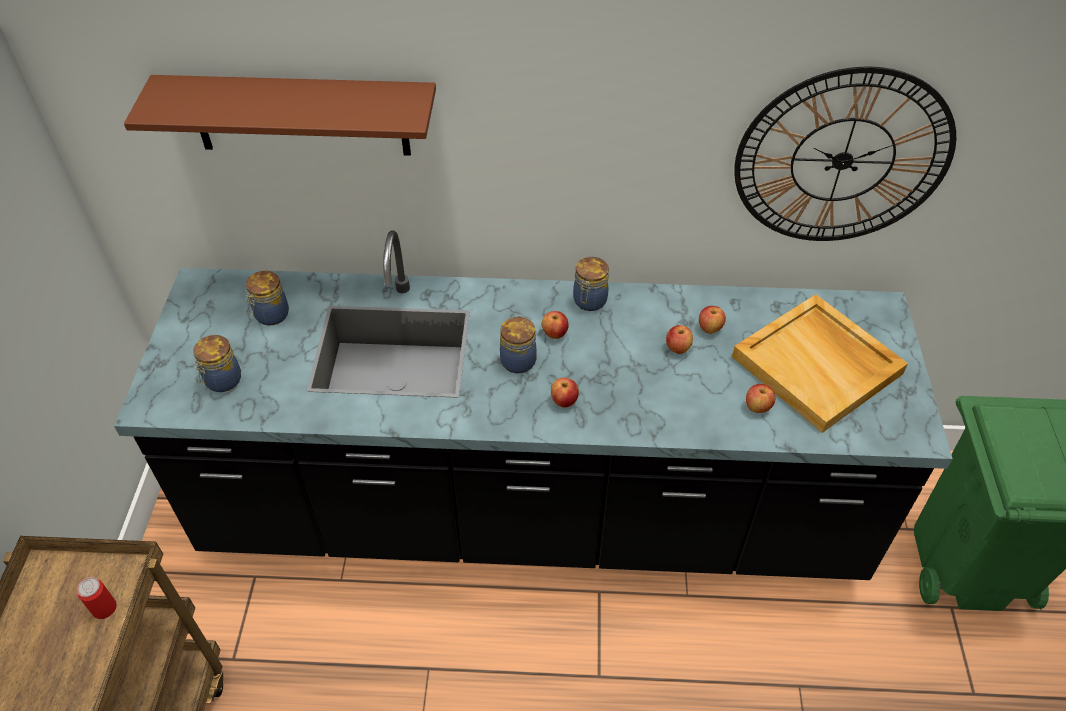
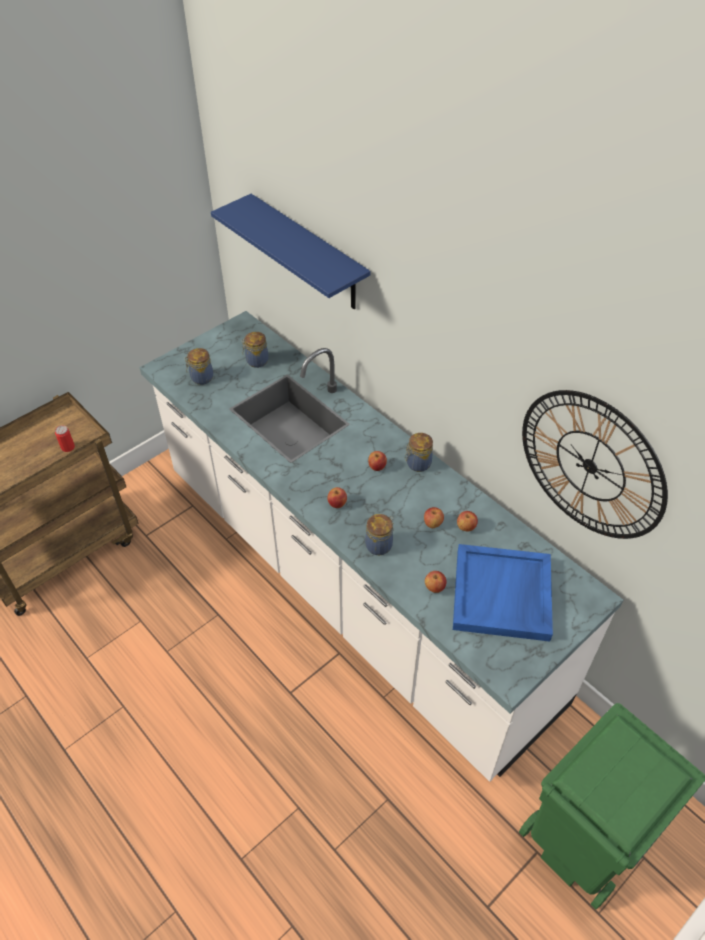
camera: 45 degrees right, 0 degrees up
black counter [114,231,953,580] -> white counter [139,311,623,782]
brown shelf [124,75,436,156] -> blue shelf [211,194,371,309]
jar [500,316,537,373] -> jar moved to [365,514,394,555]
beige tray [732,294,908,433] -> blue tray [453,544,553,642]

